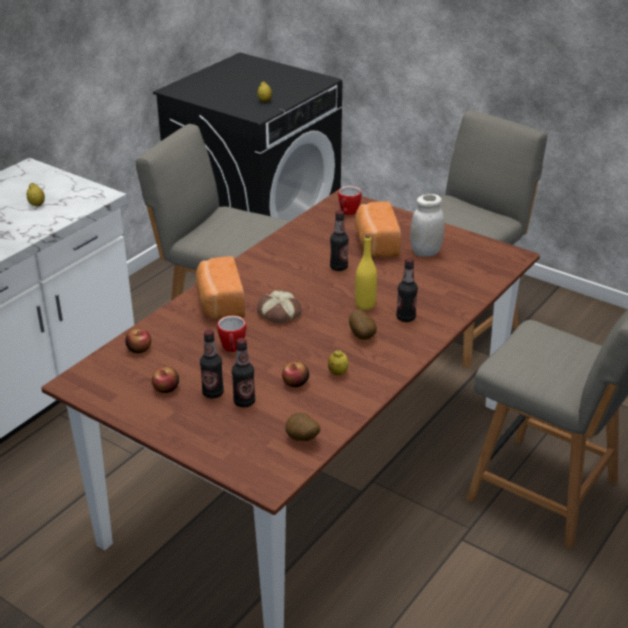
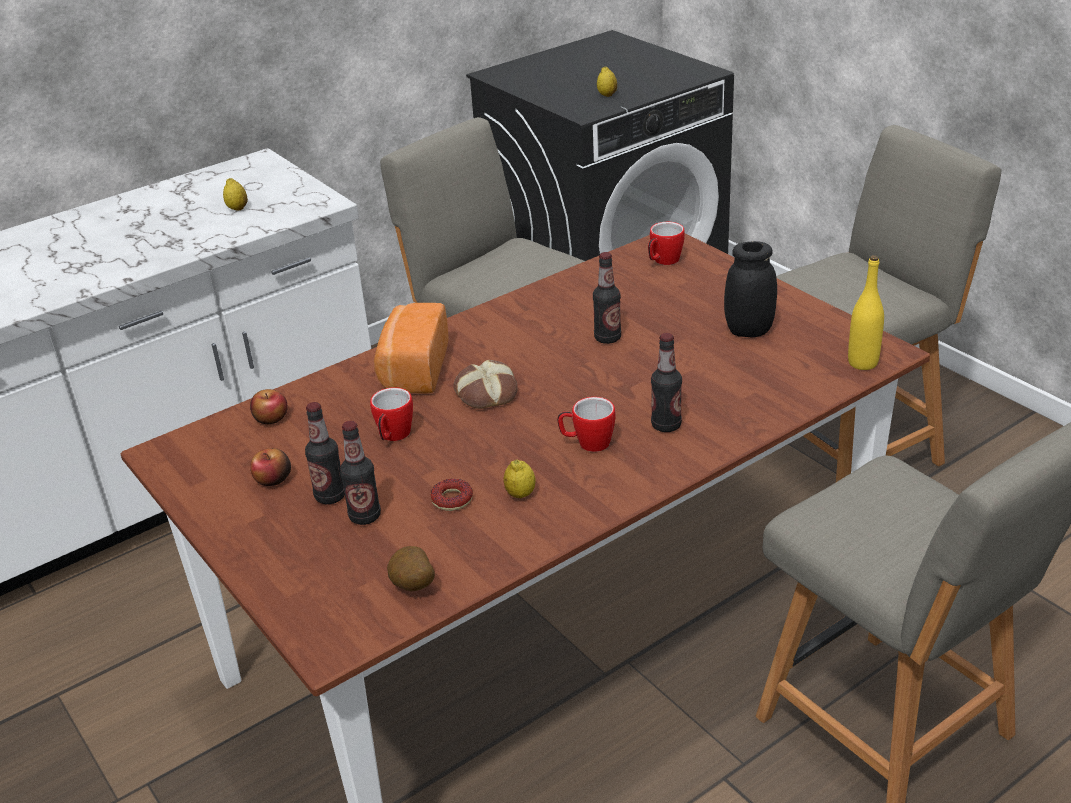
camera: 20 degrees right, 0 degrees up
apple [282,361,309,387] -> donut [430,478,473,511]
potato [349,309,377,340] -> mug [558,397,616,452]
bread [355,202,401,257] -> none
yellow bottle [355,234,377,310] -> yellow bottle moved to [848,255,884,370]
white jar [410,194,444,257] -> black jar [724,241,777,338]

